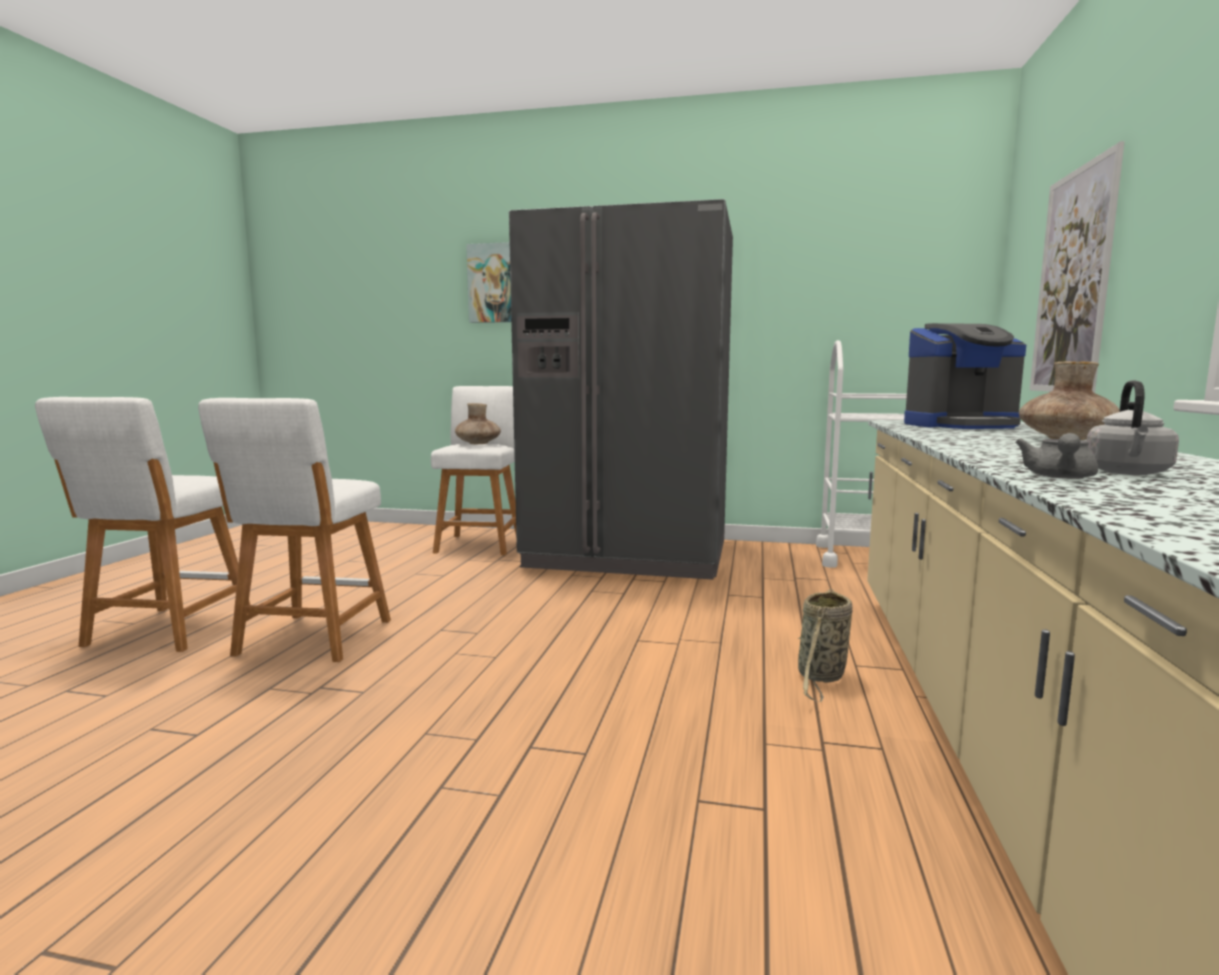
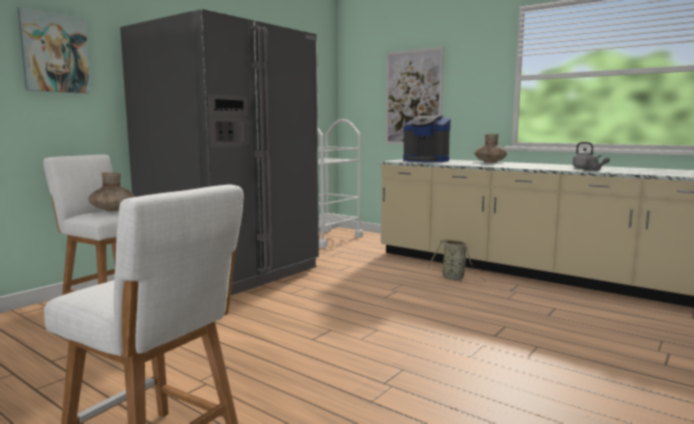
camera: 65 degrees left, 0 degrees up
white stool [198,398,391,662] -> none
coffee machine [904,323,1026,429] -> coffee machine turned 105 degrees clockwise [403,116,451,162]

